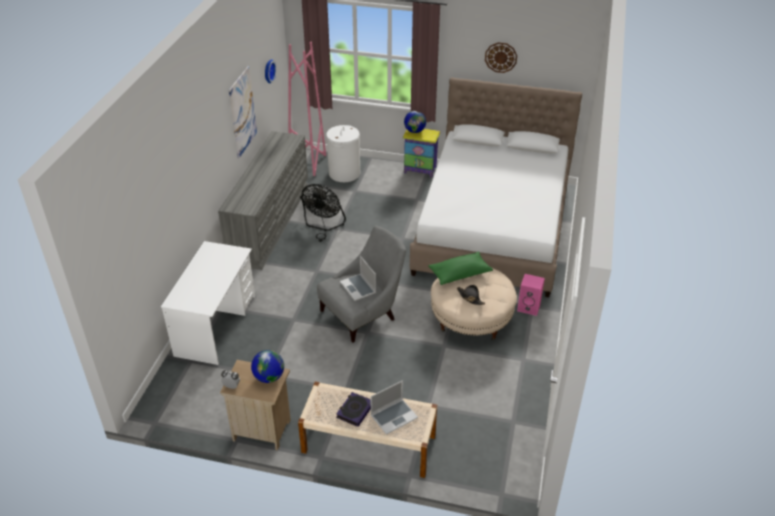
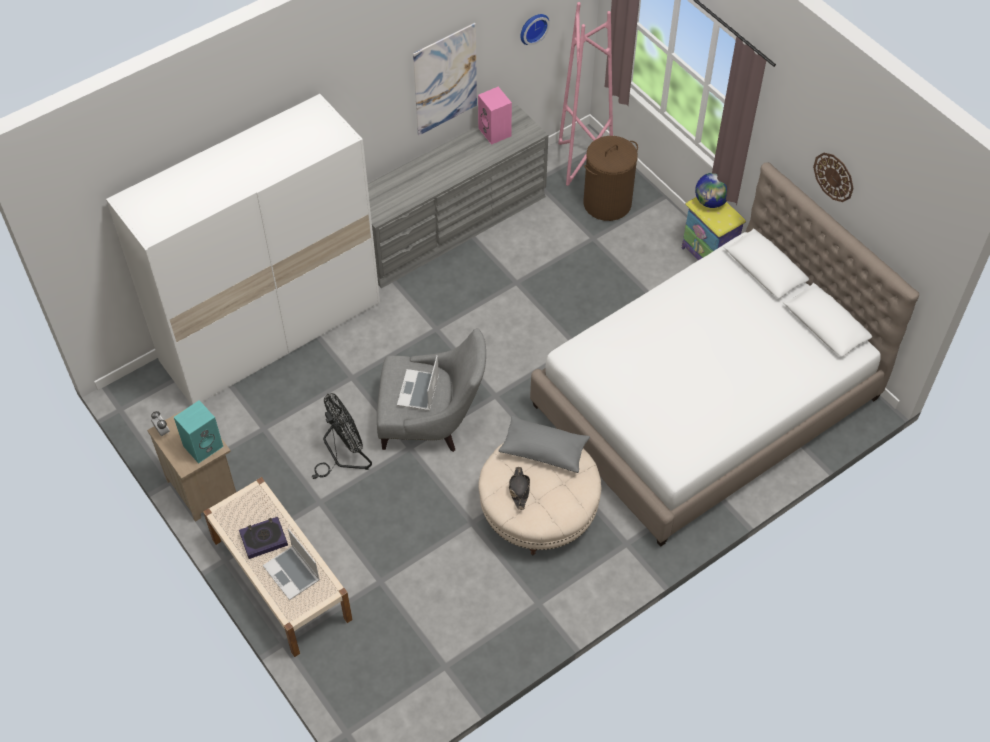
camera: 40 degrees right, 15 degrees up
white desk [161,241,255,365] -> white wardrobe [106,94,380,405]
globe [251,350,284,383] -> turquoise speaker [174,400,223,464]
black fan [300,184,346,242] -> black fan moved to [312,393,372,479]
white laundry basket [326,125,360,182] -> brown laundry basket [584,136,638,221]
laptop [370,380,418,435] -> laptop turned 45 degrees clockwise [263,529,320,600]
green pillow [428,252,493,285] -> grey pillow [498,416,590,473]
pink speaker [517,274,545,316] -> pink speaker moved to [478,87,512,145]

